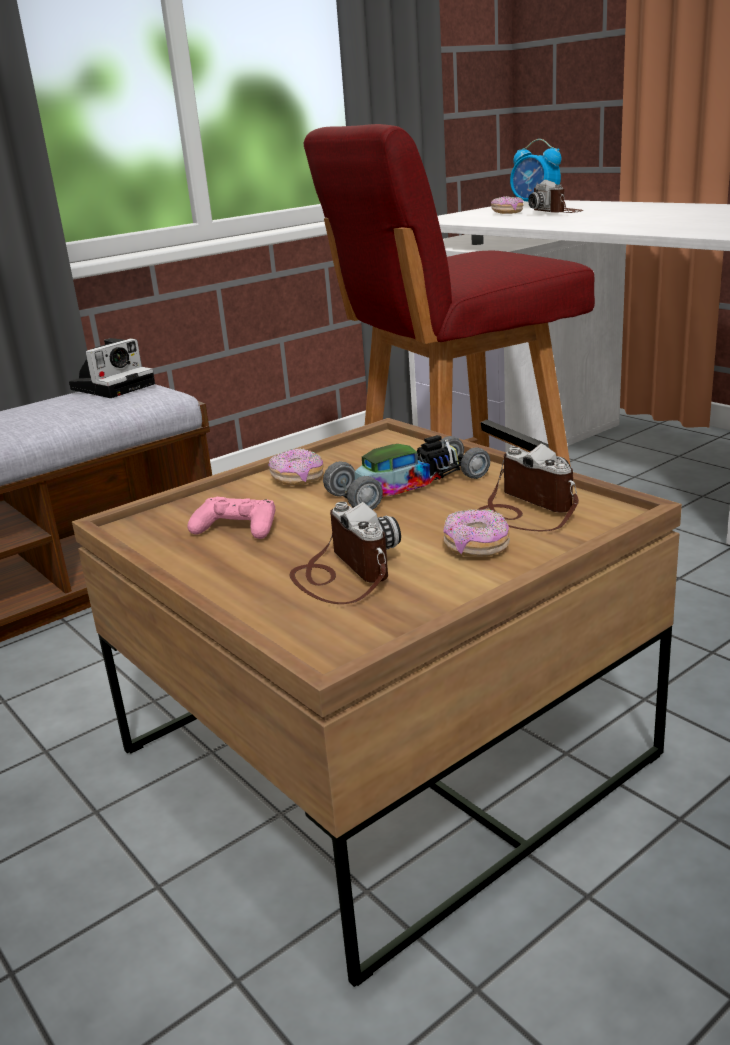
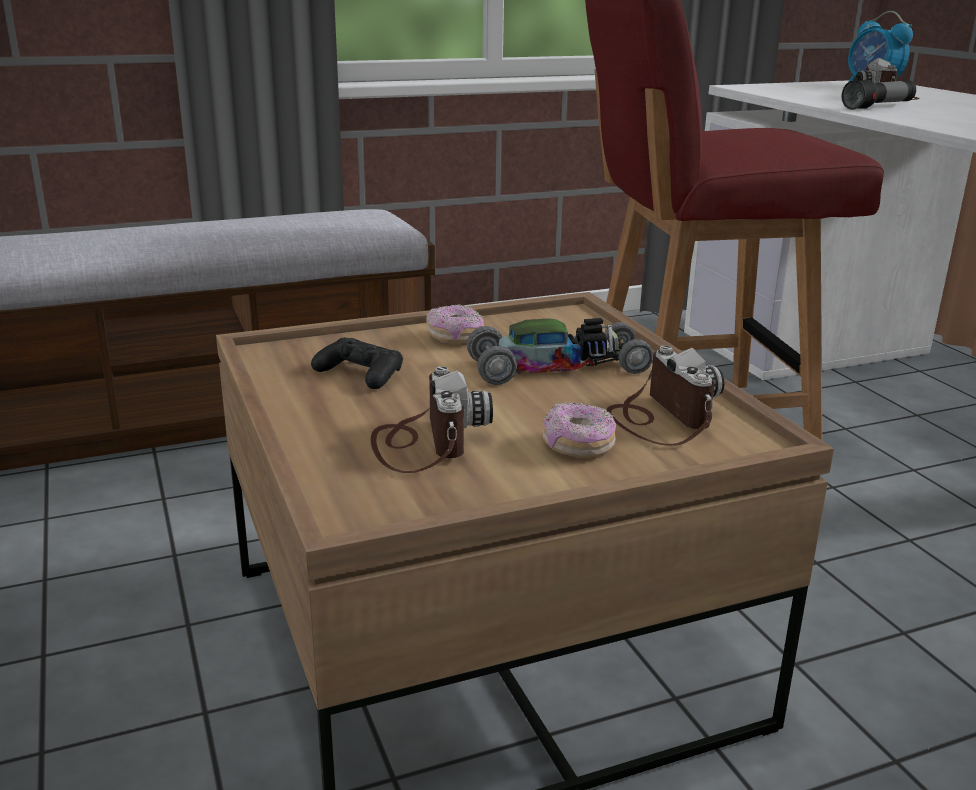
camera: 15 degrees right, 0 degrees up
camera [69,338,155,398] -> none
pink game controller [187,497,275,539] -> black game controller [311,337,403,389]
donut [491,196,524,214] -> none
none -> flashlight [842,80,916,110]

